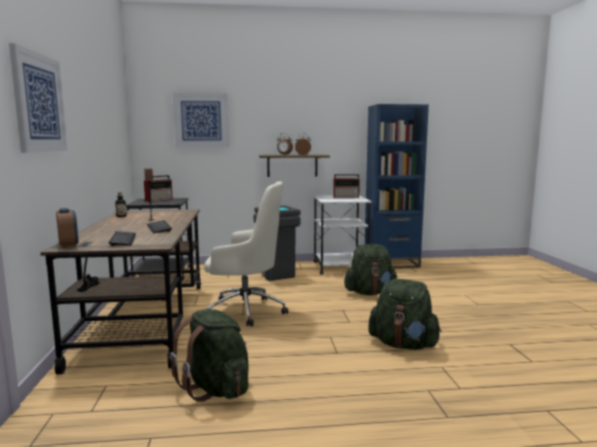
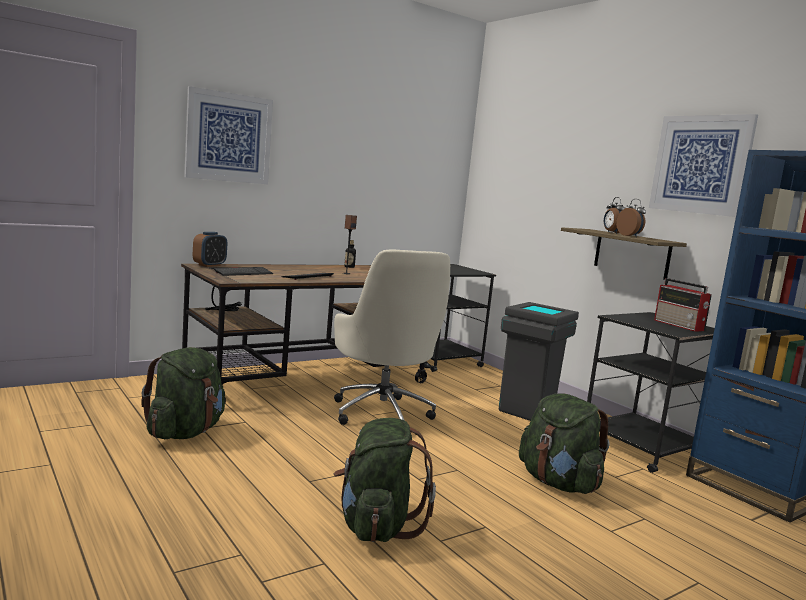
camera: 60 degrees right, 0 degrees up
radio [144,175,173,202] -> none
picture [173,93,229,147] -> picture moved to [649,114,758,217]
white cart [314,195,372,275] -> black cart [587,312,715,473]

